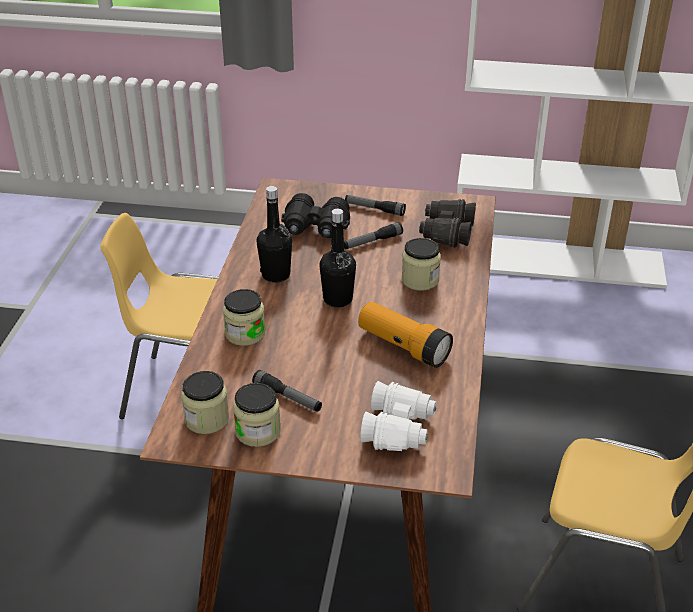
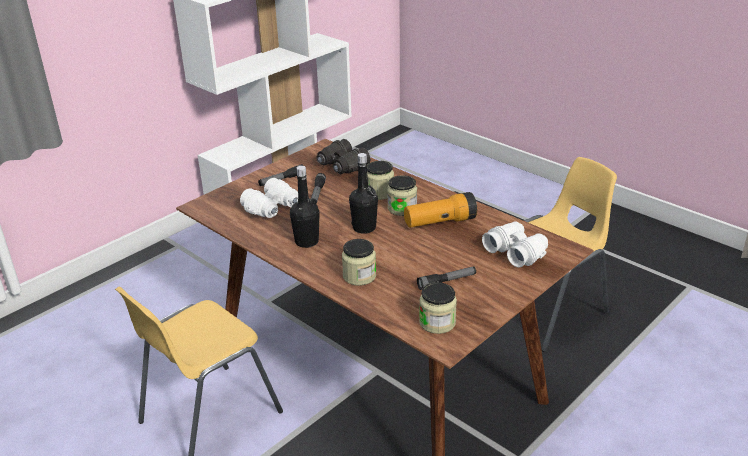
camera: 55 degrees left, 5 degrees down
jar [233,383,281,447] -> jar moved to [387,175,417,216]
black binoculars [281,193,350,238] -> white binoculars [240,178,298,218]

